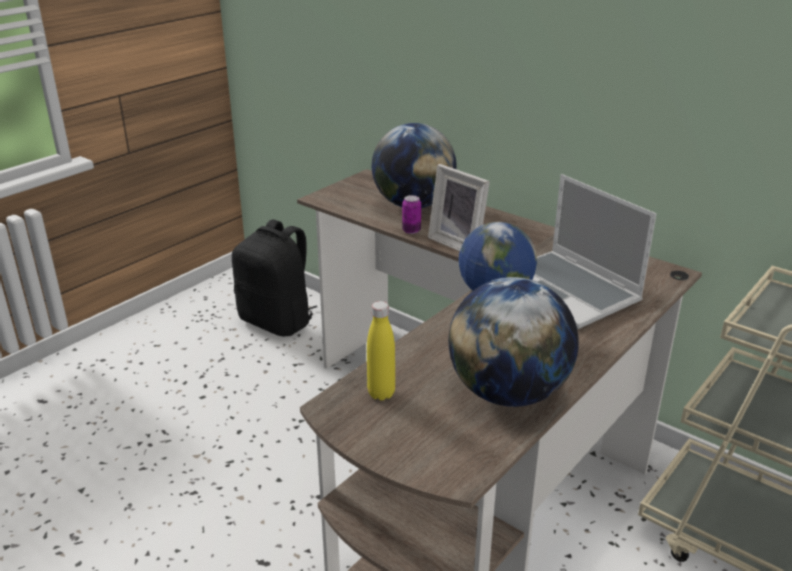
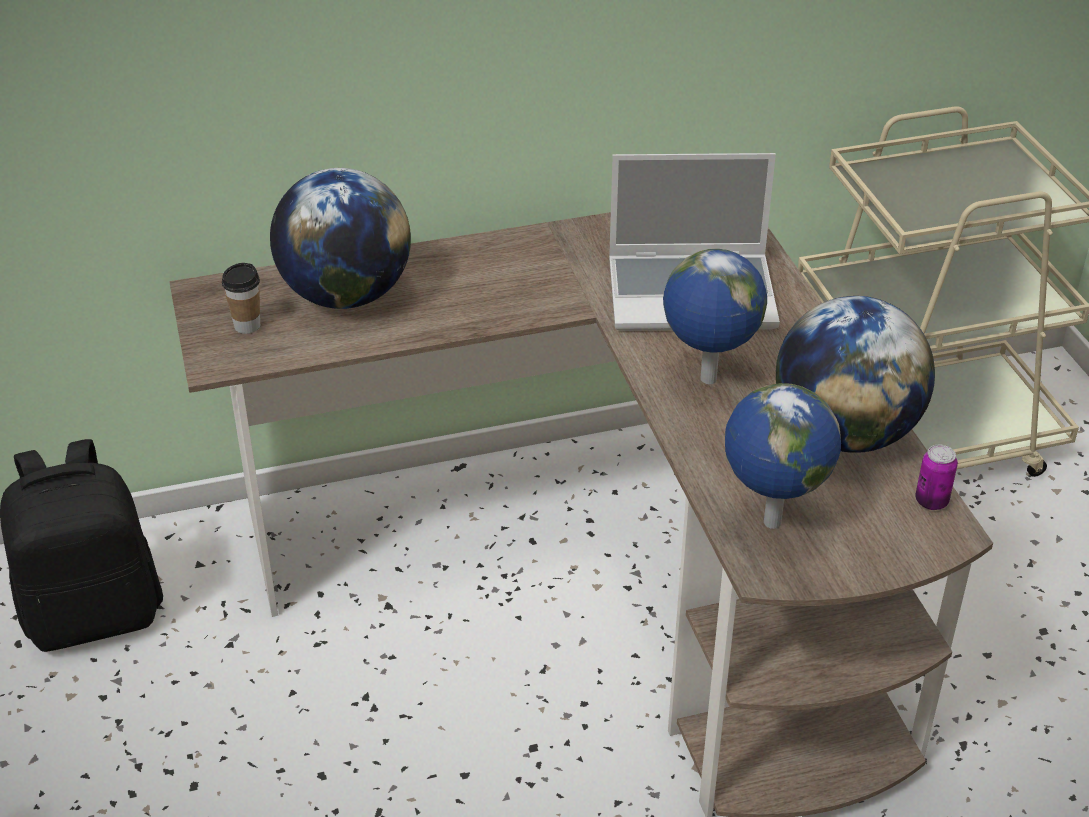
camera: 55 degrees left, 10 degrees up
yellow bottle [367,301,395,400] -> globe [725,383,841,529]
can [402,195,421,234] -> can moved to [915,445,958,510]
picture frame [428,164,490,251] -> none
none -> cup [222,263,260,334]

